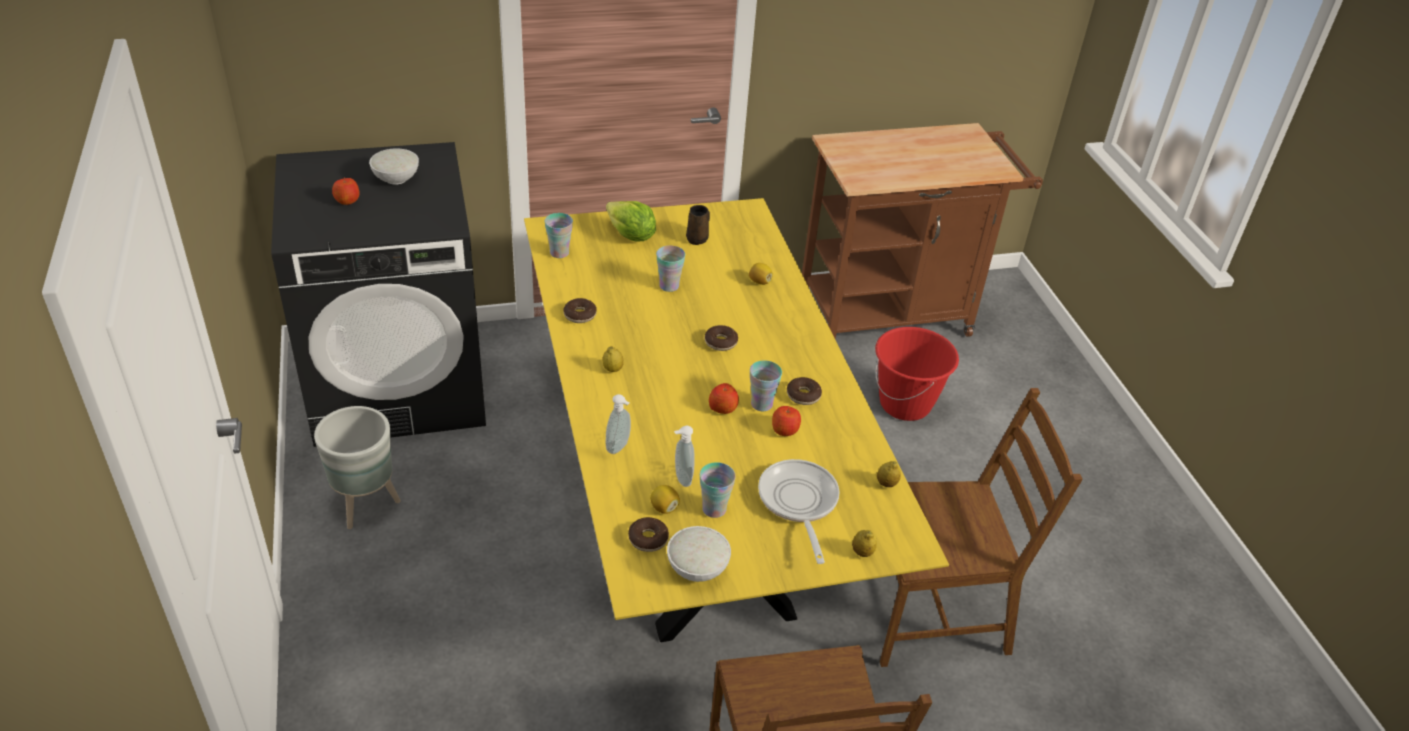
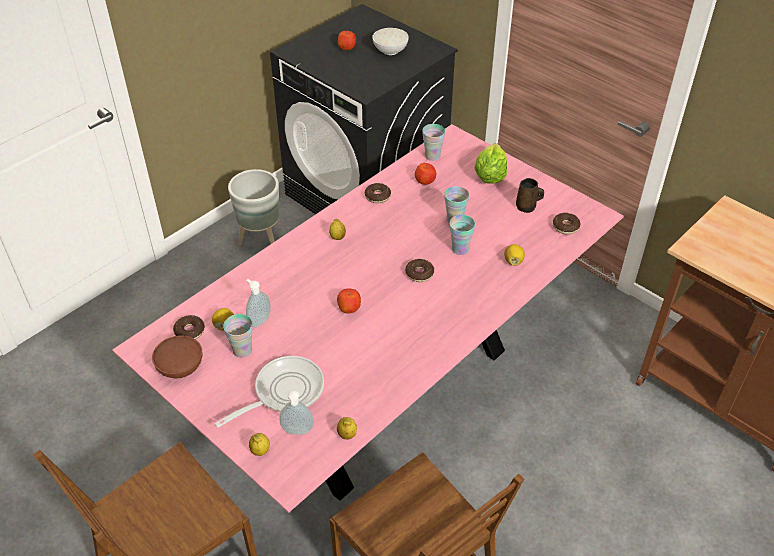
camera: 60 degrees right, 5 degrees up
yellow dining table [524,198,949,642] -> pink dining table [112,124,624,513]
soap dispenser [606,394,631,454] -> soap dispenser moved to [279,390,314,435]
white bowl [667,526,731,582] -> brown bowl [152,336,202,379]
cup [750,360,782,411] -> cup moved to [450,215,475,255]
apple [772,406,801,436] -> apple moved to [415,163,436,185]
donut [787,377,822,405] -> donut moved to [553,213,581,235]
red bucket [875,327,959,421] -> none

